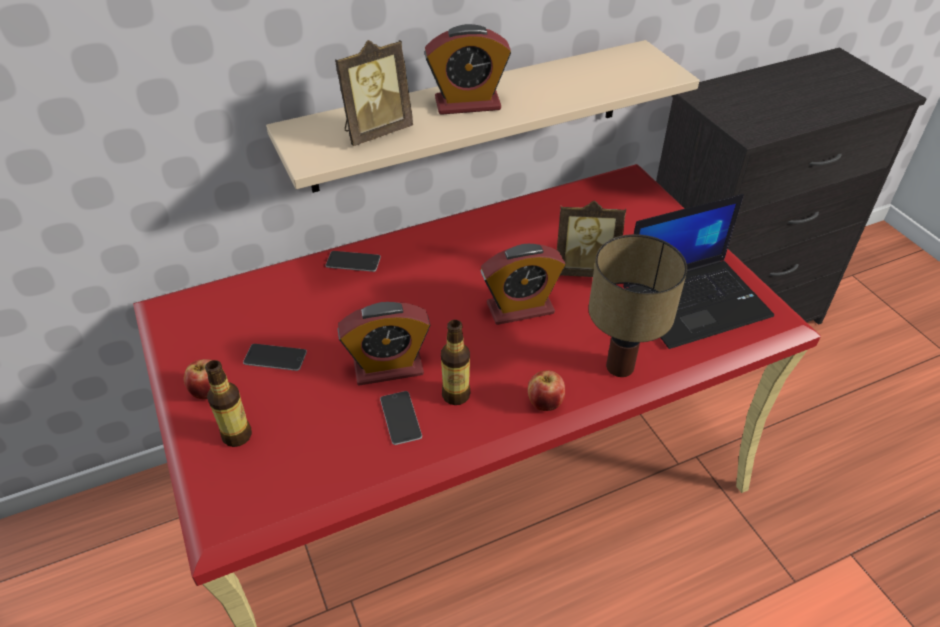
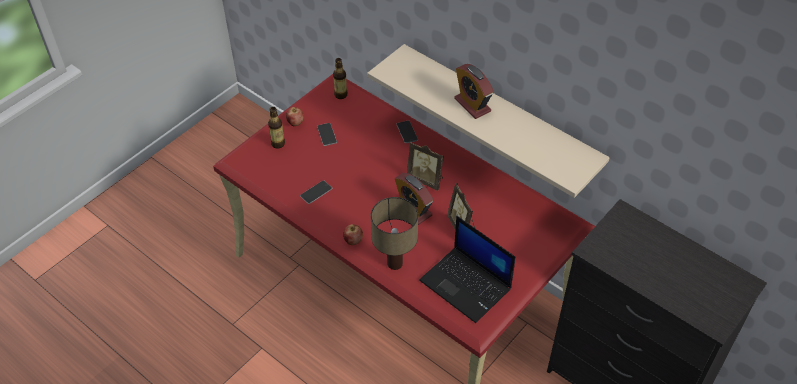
camera: 65 degrees right, 5 degrees up
picture frame [335,40,413,146] -> picture frame moved to [407,142,444,191]
alarm clock [338,302,430,386] -> none
bottle [441,320,471,405] -> bottle moved to [333,58,348,99]

